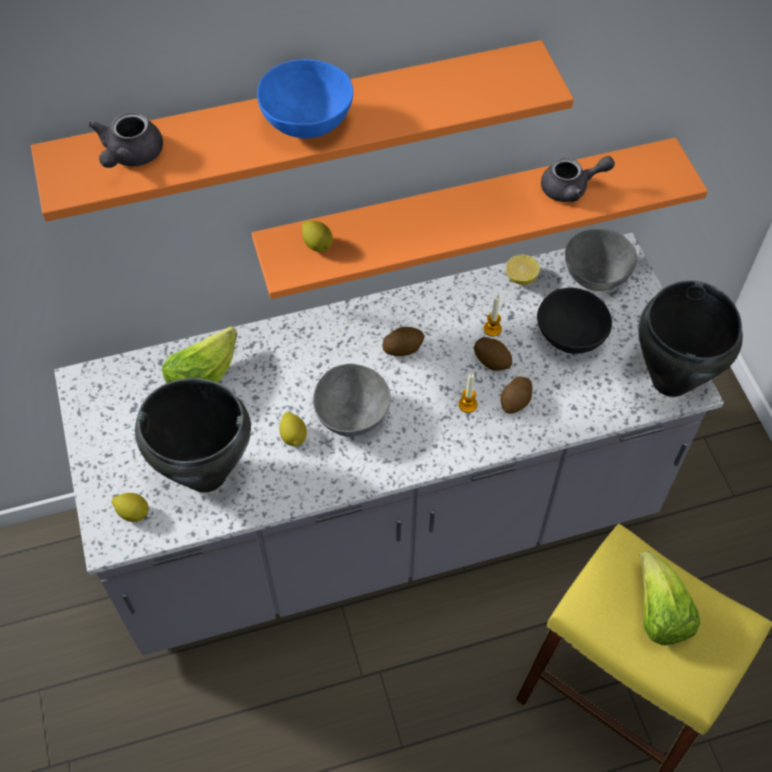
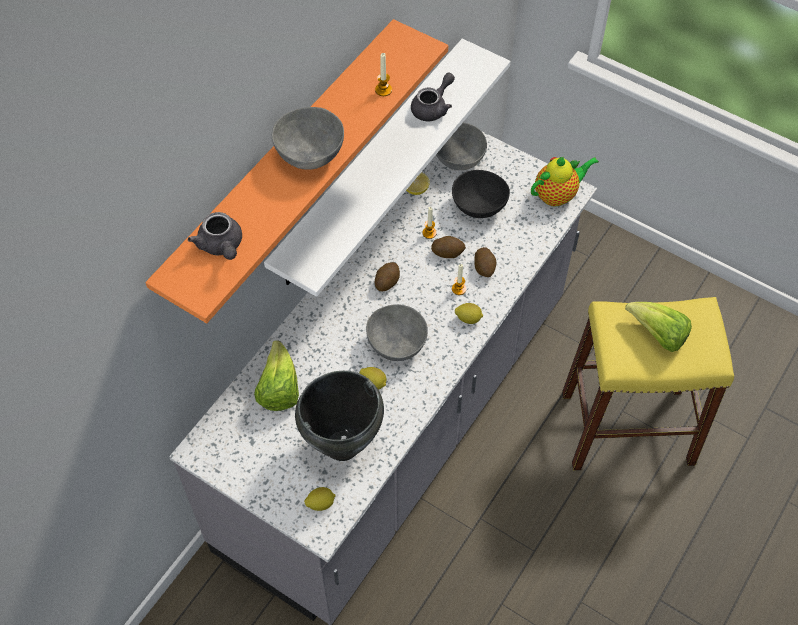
camera: 40 degrees left, 0 degrees up
orange shelf [252,137,708,299] -> white shelf [264,39,511,297]
blue bowl [257,59,353,139] -> grey bowl [272,107,344,170]
lemon [302,221,333,252] -> lemon moved to [455,303,483,324]
black cooking pot [638,281,743,397] -> teapot [531,157,599,206]
none -> candle [375,53,392,96]

